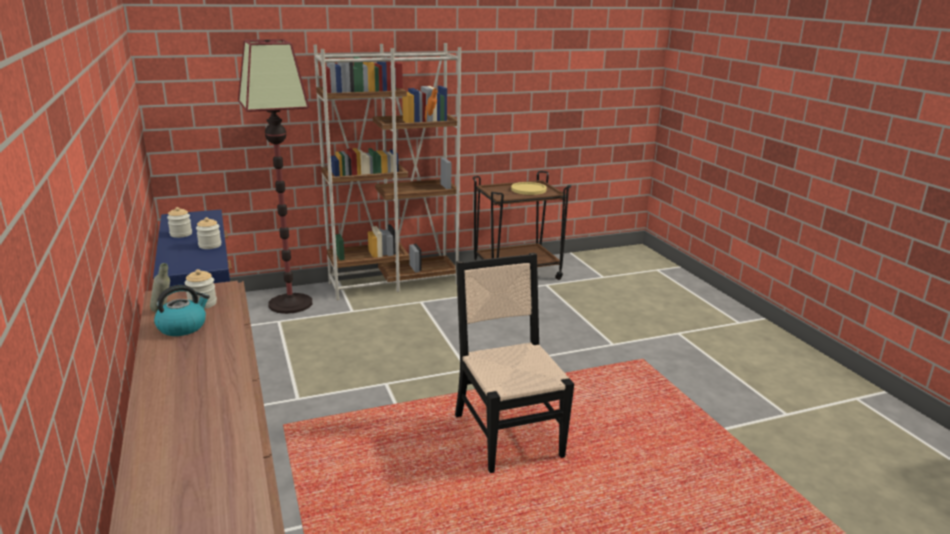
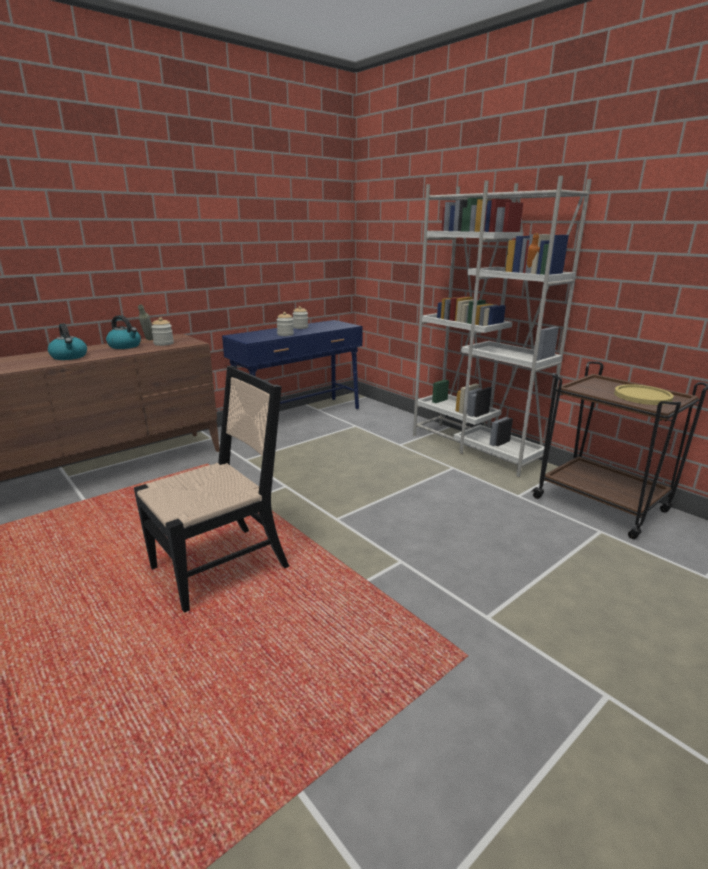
camera: 70 degrees right, 0 degrees up
floor lamp [238,39,312,314] -> none
brown bookcase [313,43,461,300] -> white bookcase [413,176,592,477]
none -> kettle [48,323,87,360]

